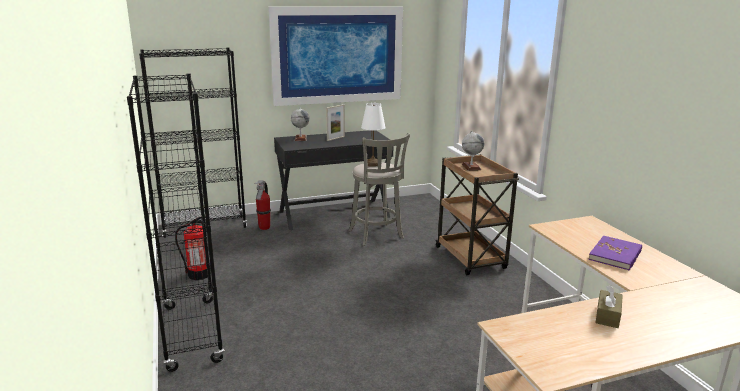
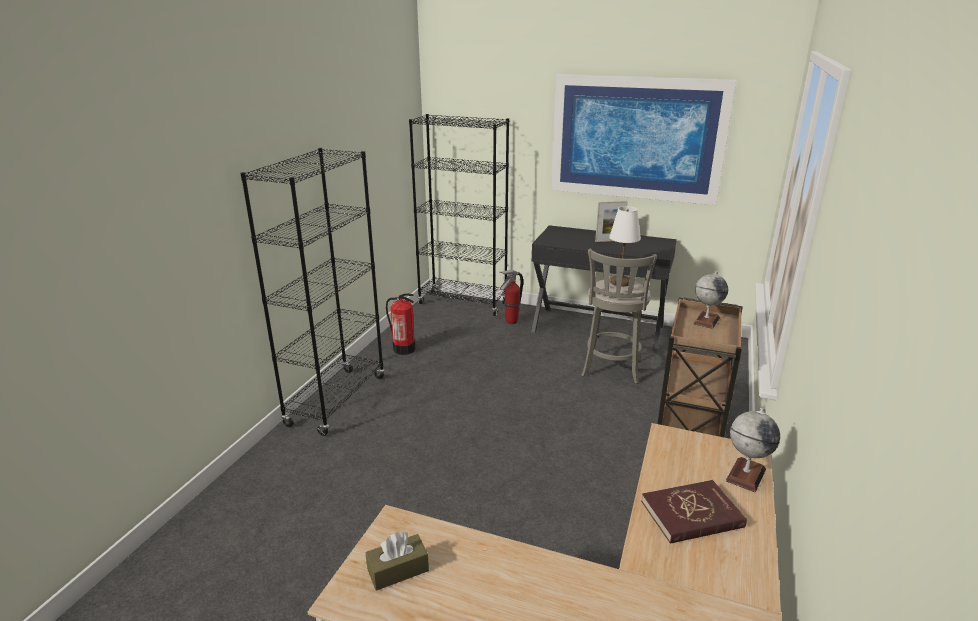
camera: 40 degrees right, 5 degrees up
globe [291,107,310,141] -> globe moved to [726,408,780,492]
purple book [588,235,642,271] -> red book [641,480,747,544]
brown tissue box [595,285,623,328] -> brown tissue box moved to [366,532,429,591]

